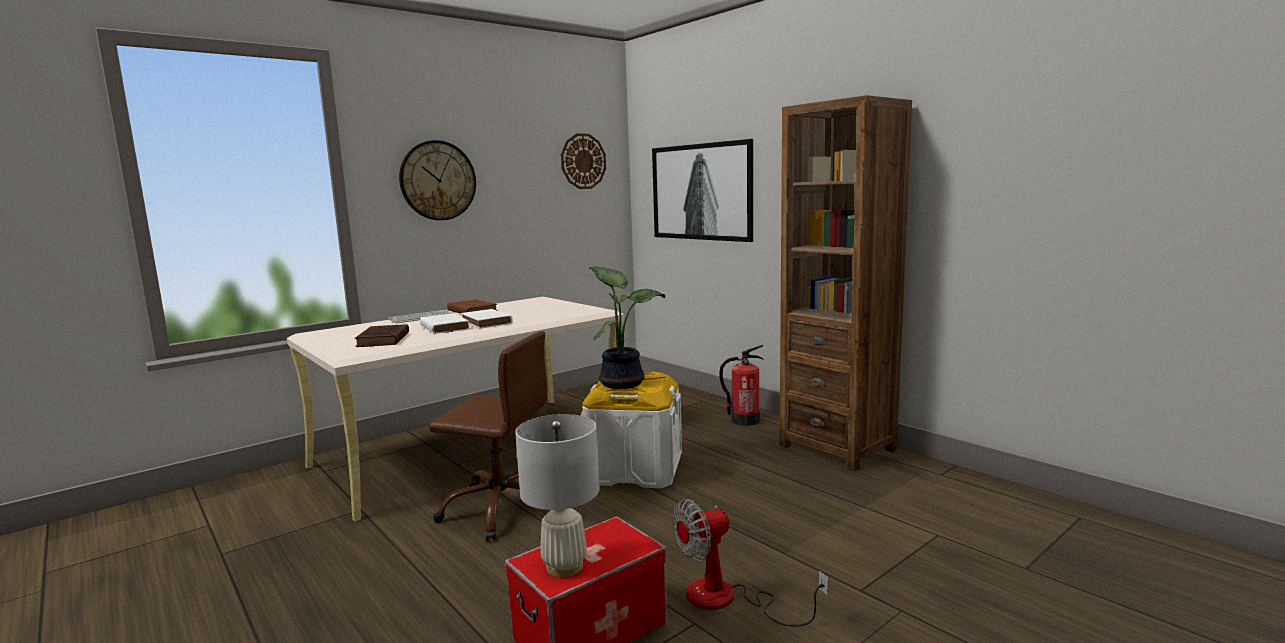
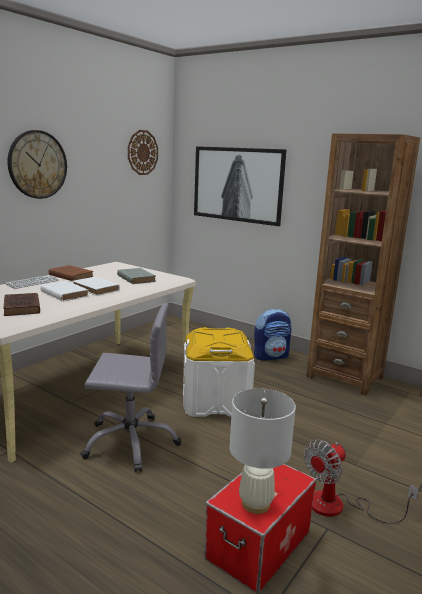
camera: 15 degrees left, 5 degrees up
brown office chair [429,331,548,541] -> grey office chair [80,303,182,472]
potted plant [589,266,665,389] -> none
fire extinguisher [719,345,764,426] -> backpack [254,309,291,361]
none -> grey book [117,268,156,284]

